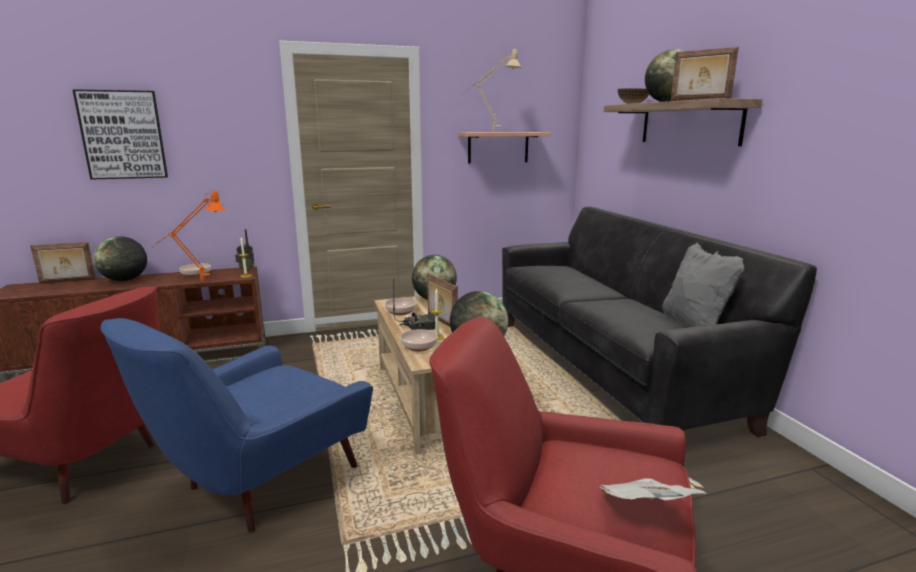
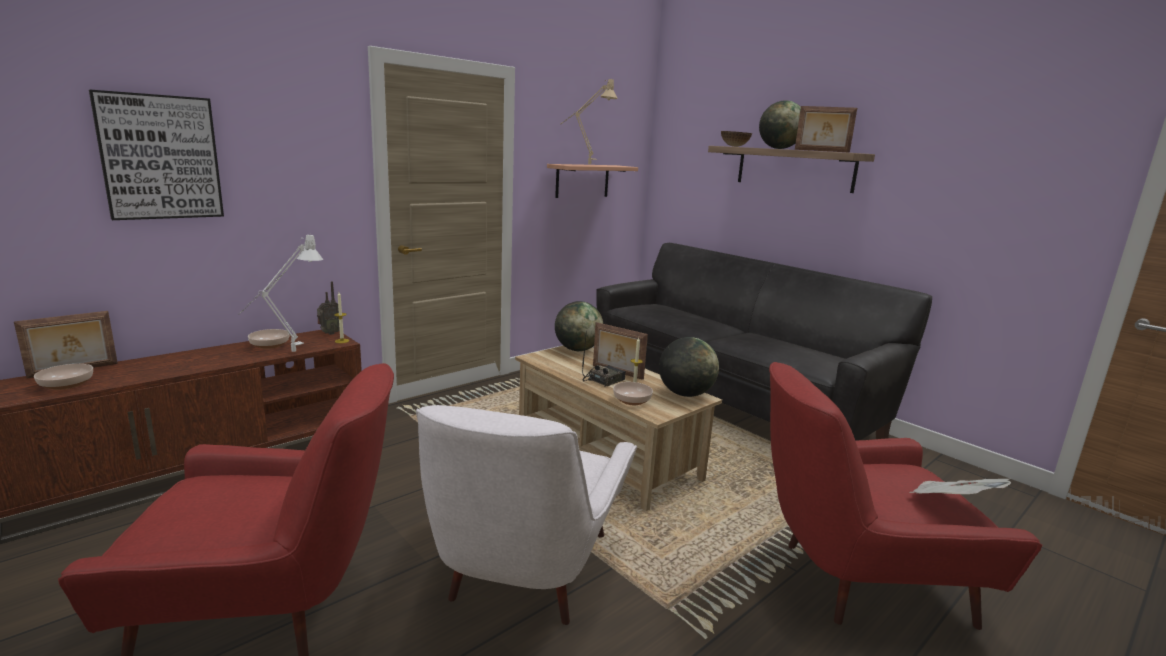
camera: 25 degrees left, 0 degrees up
globe [94,236,147,281] -> none
blue armchair [101,318,373,533] -> white armchair [416,405,637,625]
orange table lamp [151,190,225,281] -> white table lamp [239,235,323,352]
bowl [385,298,417,315] -> bowl moved to [34,364,93,390]
grey pillow [662,243,744,327] -> none

